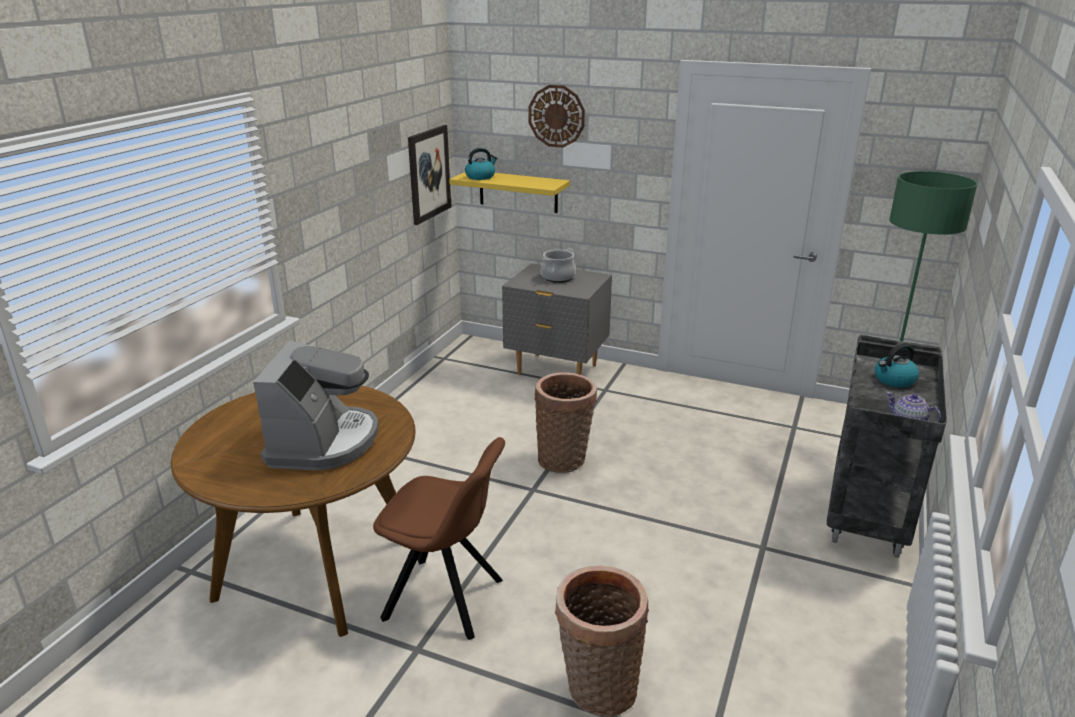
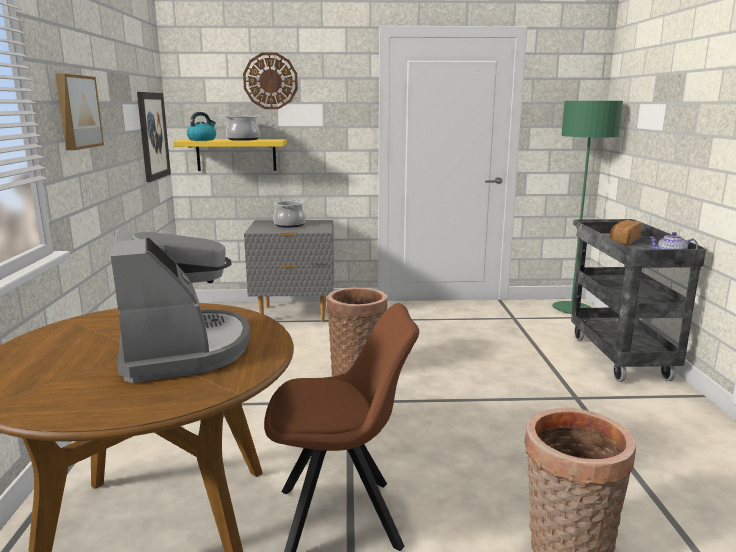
camera: 25 degrees left, 10 degrees down
kettle [875,344,919,388] -> bread [610,220,642,245]
none -> picture [55,74,104,150]
none -> cooking pot [224,115,260,141]

